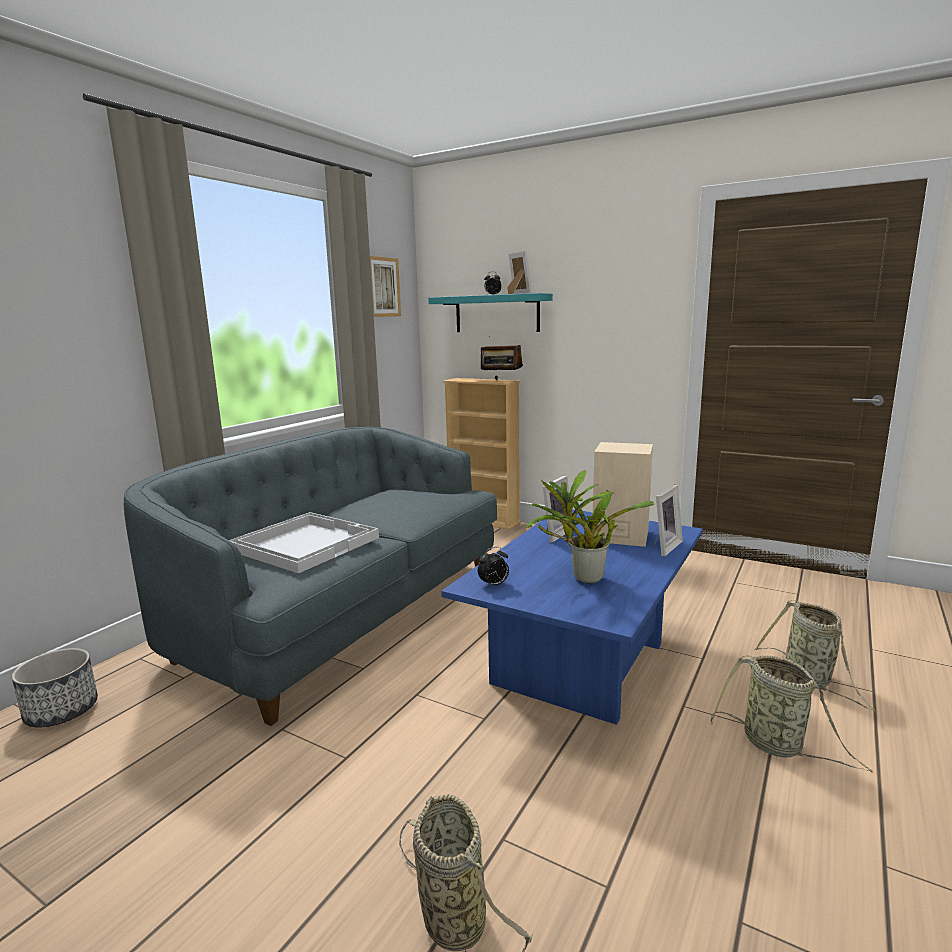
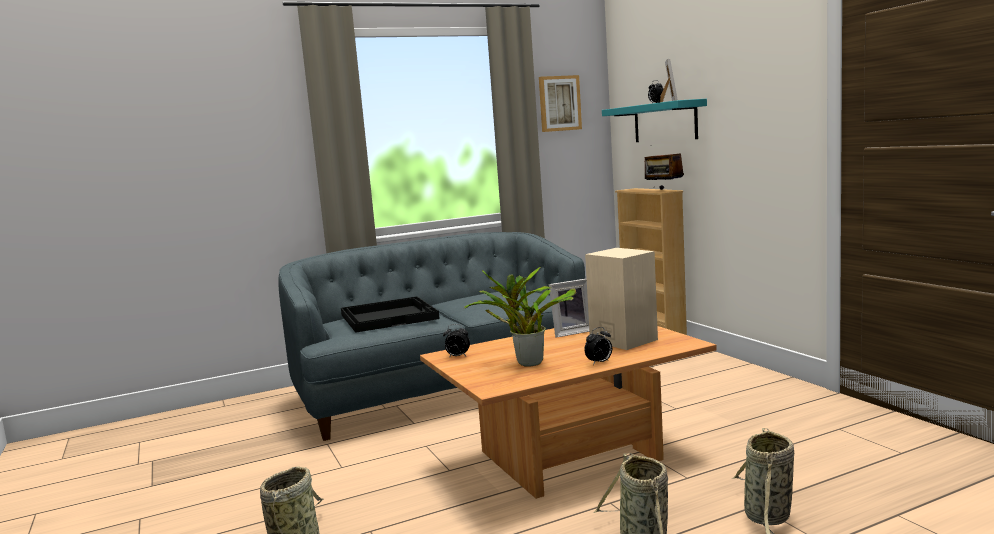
camera: 35 degrees right, 5 degrees down
planter [12,648,98,728] -> none
white tray [229,512,379,573] -> black tray [341,296,440,333]
blue coffee table [441,509,703,725] -> brown coffee table [420,326,717,499]
picture frame [654,485,683,556] -> none
none -> alarm clock [585,327,612,365]

